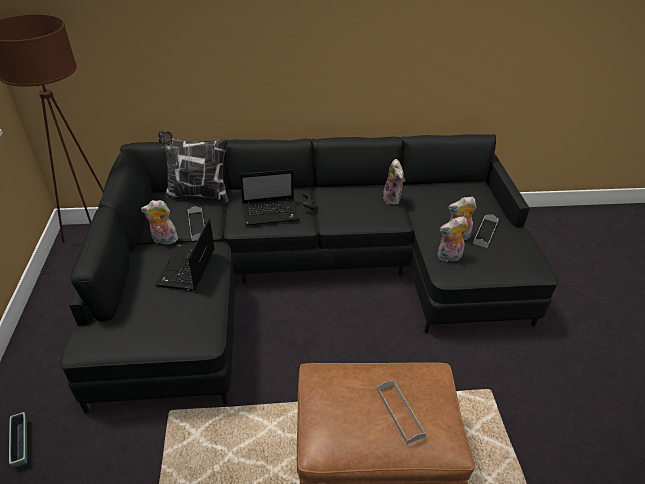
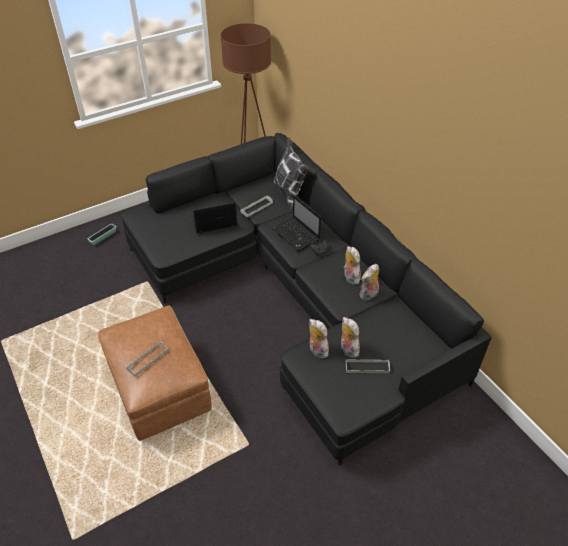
camera: 65 degrees right, 5 degrees up
plush toy [141,200,178,245] -> plush toy moved to [344,246,361,284]

